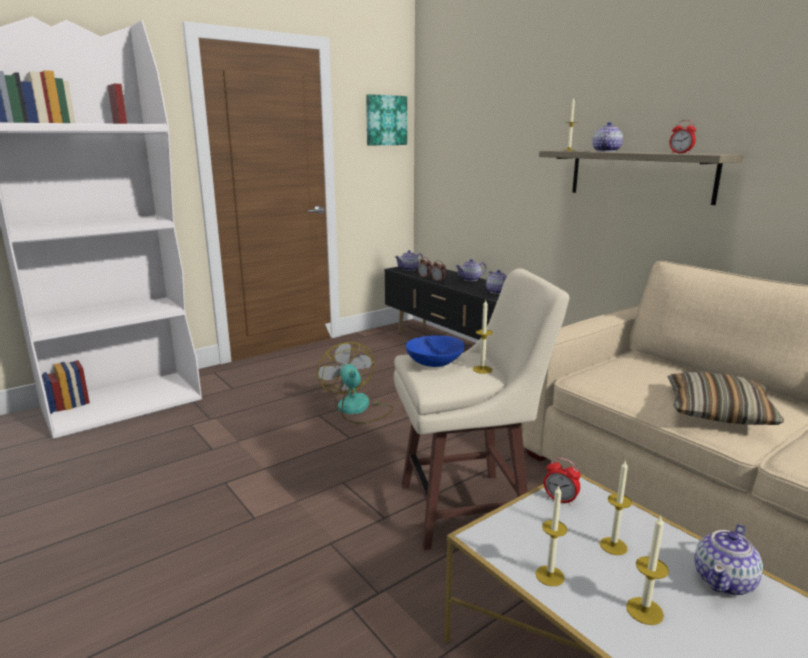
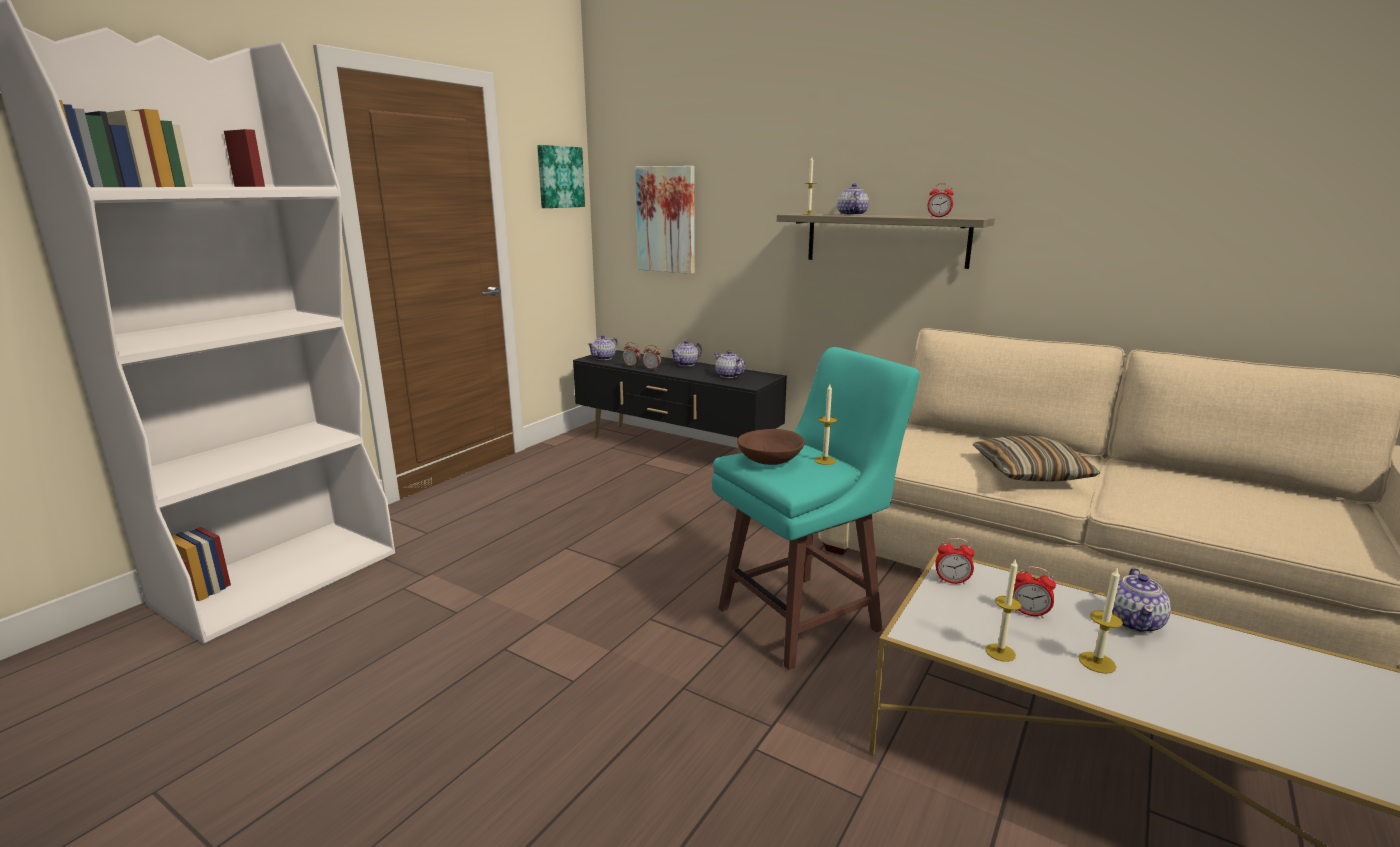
camera: 20 degrees left, 0 degrees up
fan [317,342,393,424] -> none
beige stool [394,268,569,550] -> turquoise stool [712,347,920,670]
blue bowl [406,335,465,367] -> brown bowl [738,429,805,465]
candle [600,460,632,555] -> alarm clock [1013,566,1056,618]
none -> picture [635,166,695,274]

